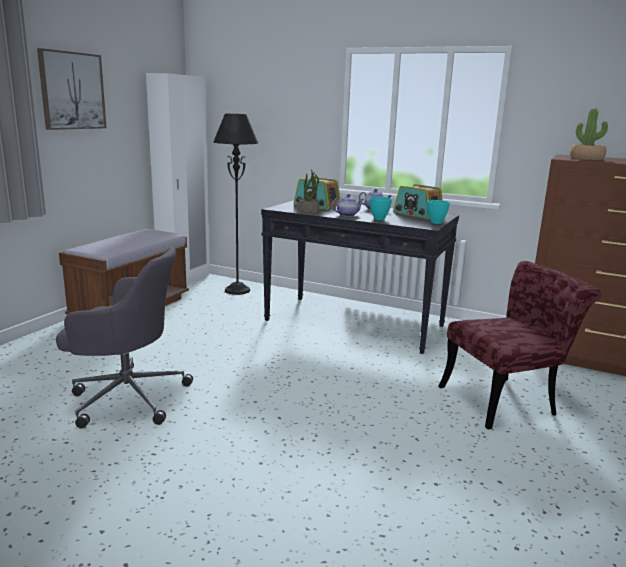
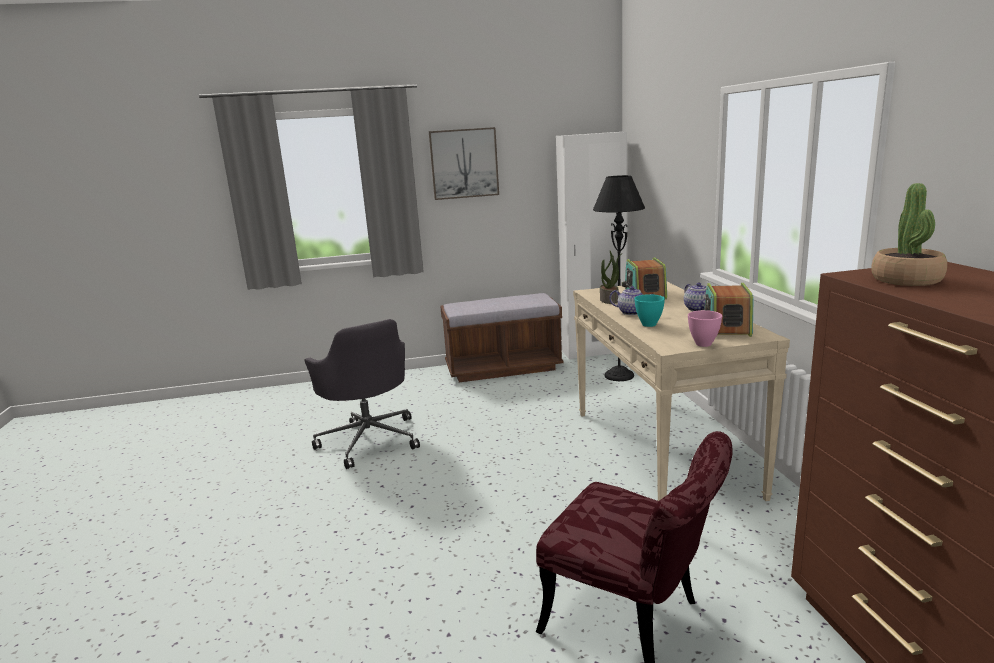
camera: 55 degrees right, 0 degrees up
black console table [261,200,459,354] -> beige console table [573,281,790,501]
turquoise bowl [427,200,450,224] -> pink bowl [688,310,722,347]

